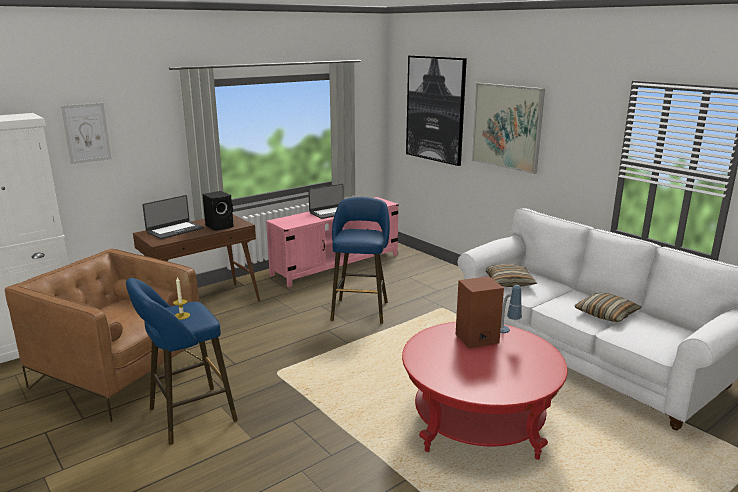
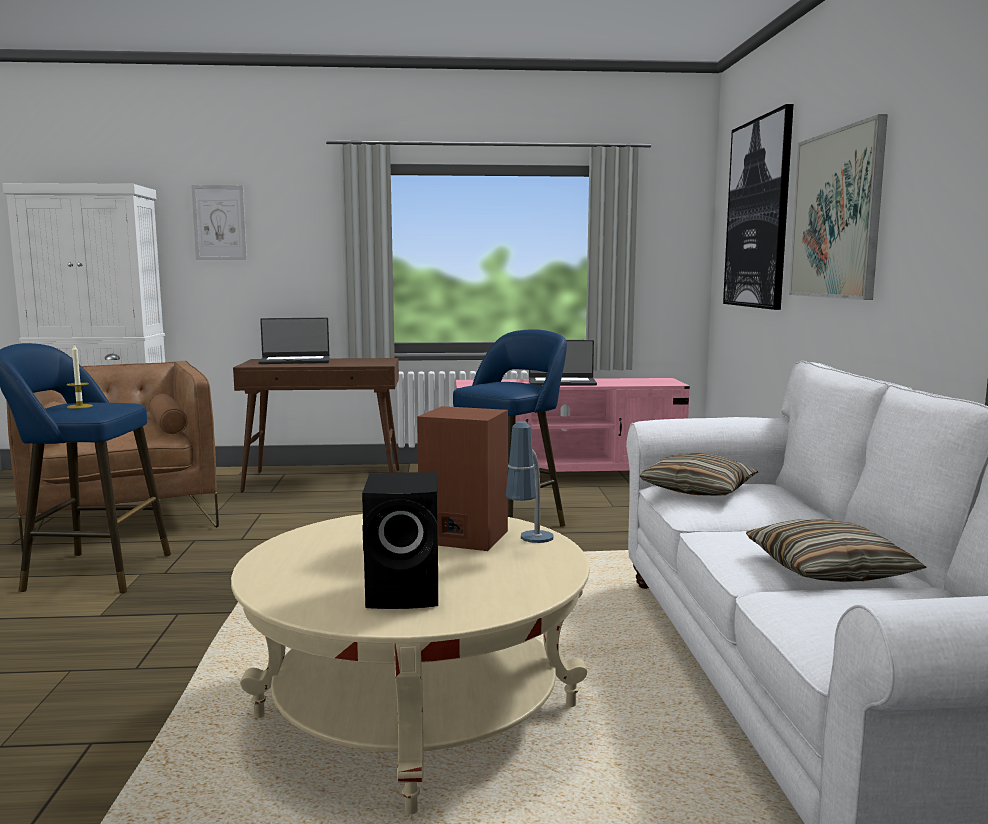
camera: 35 degrees right, 10 degrees down
black speaker [202,191,234,231] -> black speaker moved to [362,472,438,609]
red coffee table [402,322,568,460] -> beige coffee table [231,514,590,814]

